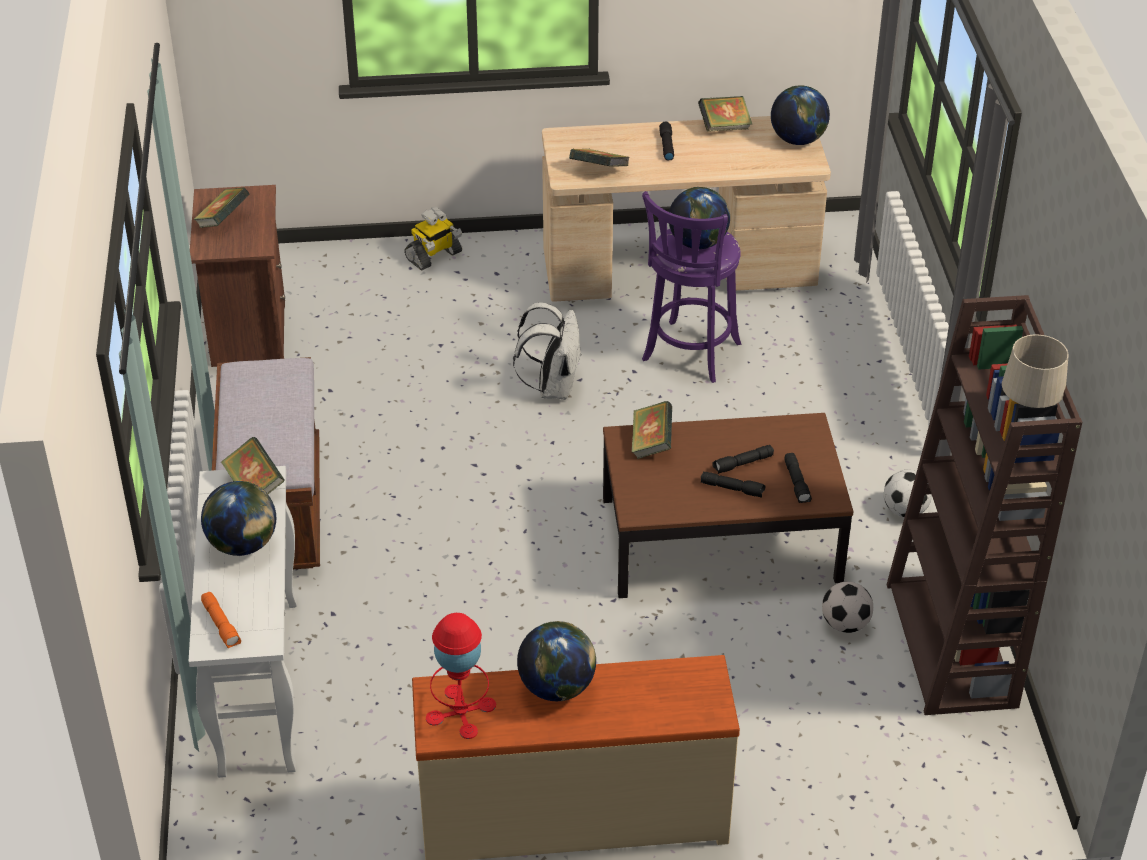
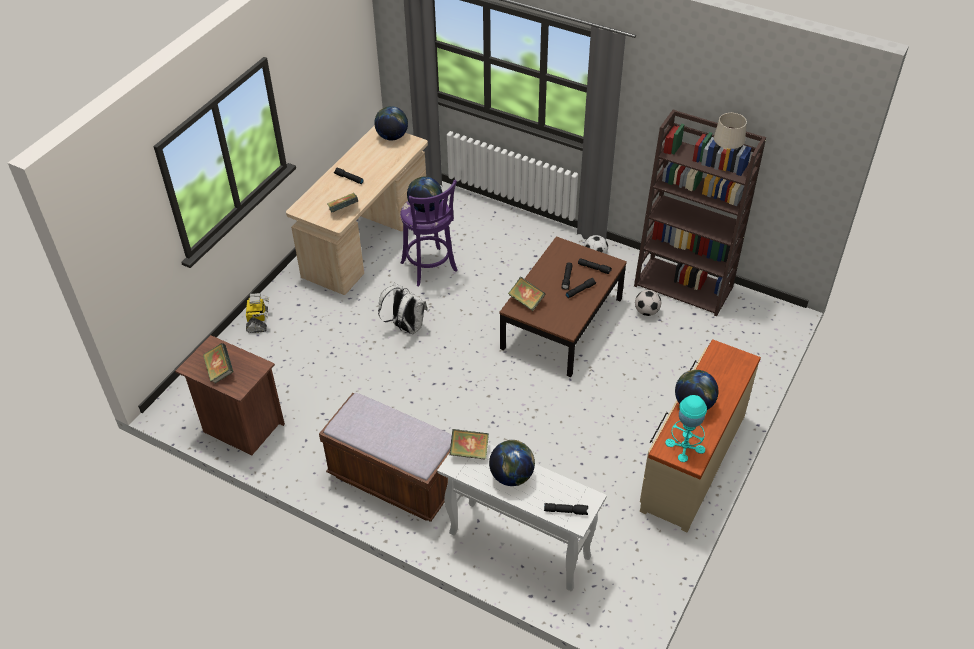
camera: 55 degrees left, 5 degrees up
orange flashlight [201,592,241,648] -> black flashlight [544,503,588,515]
red table lamp [426,613,496,739] -> turquoise table lamp [665,395,707,462]
book [698,96,752,132] -> none

